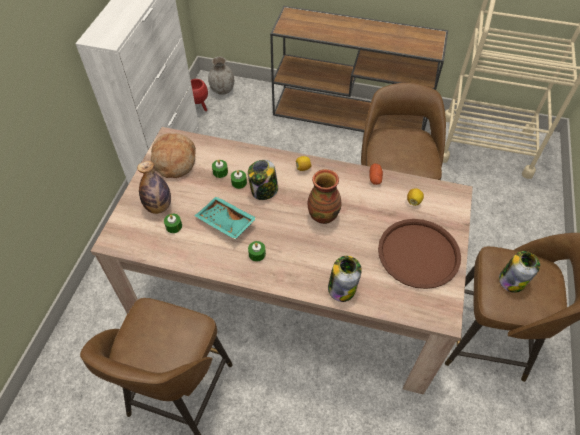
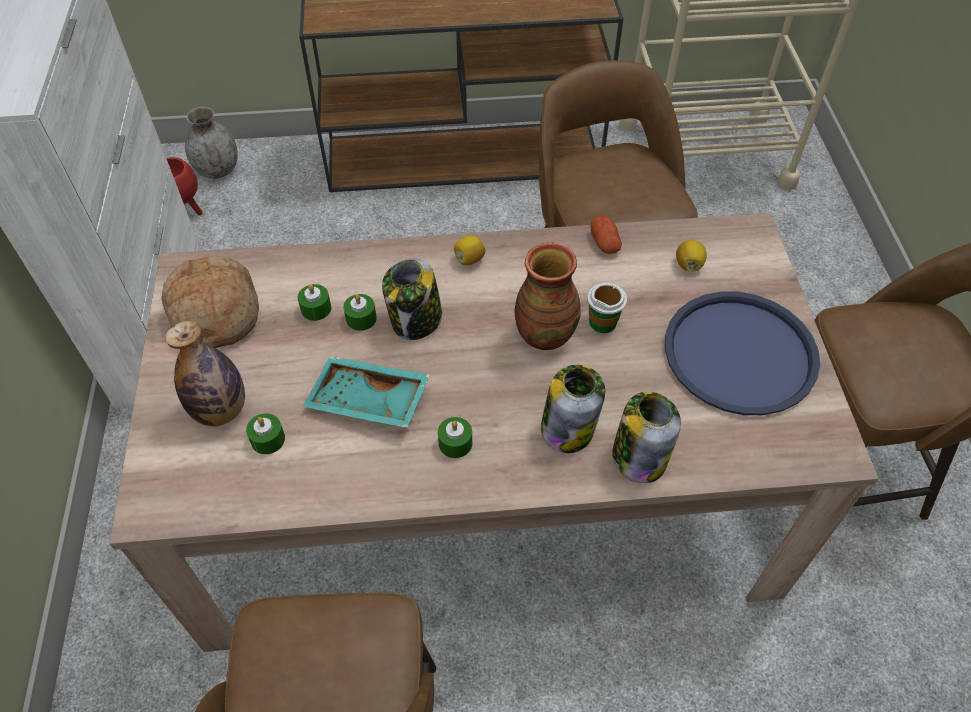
camera: 20 degrees left, 0 degrees up
brown tray [378,219,461,289] -> blue tray [665,291,820,415]
jar [499,251,540,293] -> jar moved to [541,365,605,453]
none -> cup [587,283,627,333]

